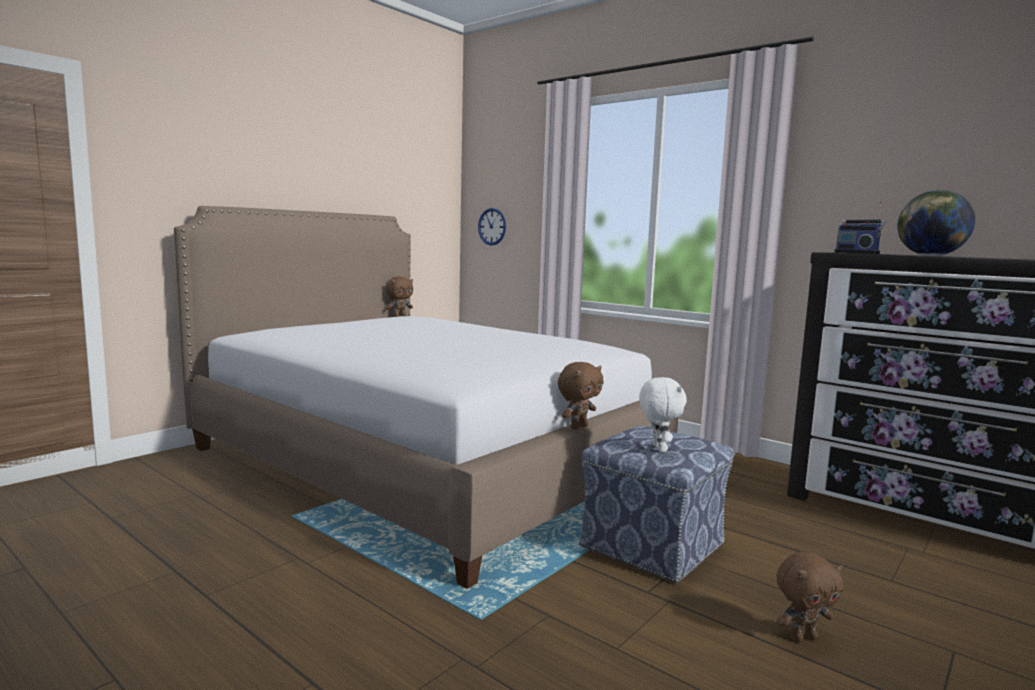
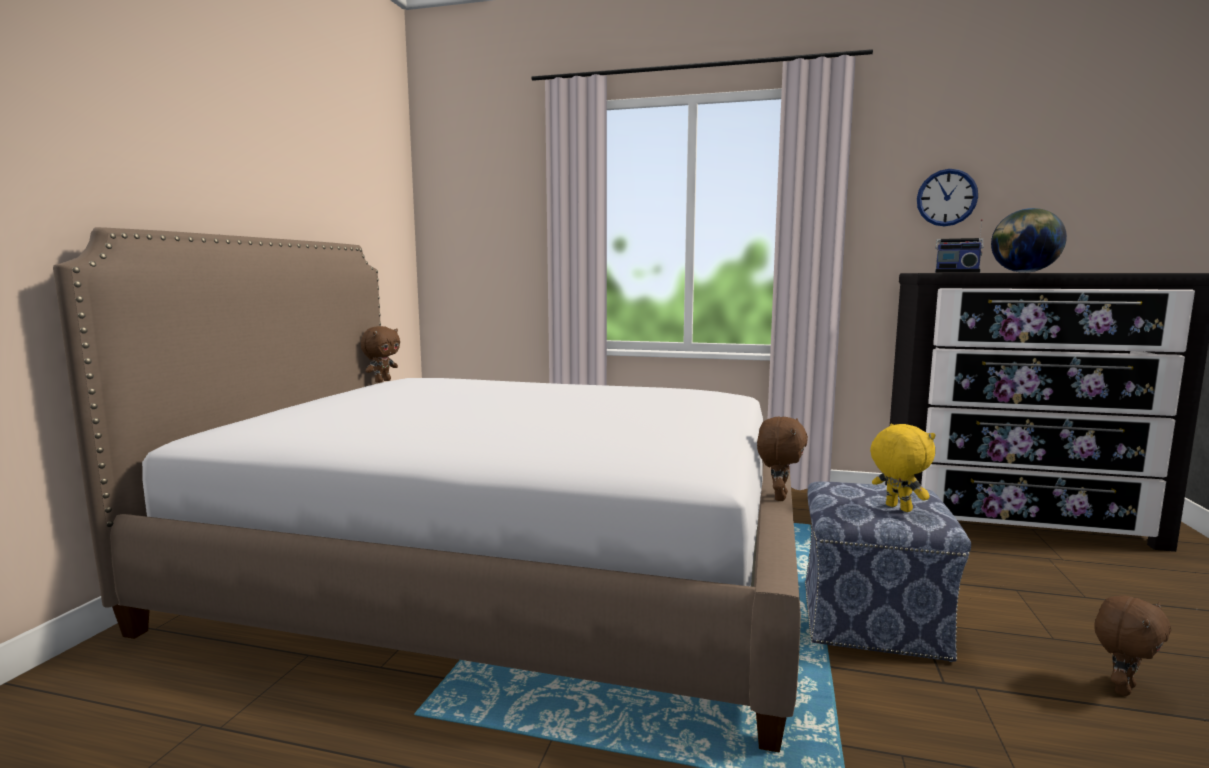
camera: 25 degrees left, 0 degrees up
wall clock [478,208,506,245] -> wall clock moved to [917,169,978,226]
white plush toy [639,377,687,452] -> yellow plush toy [870,424,935,512]

